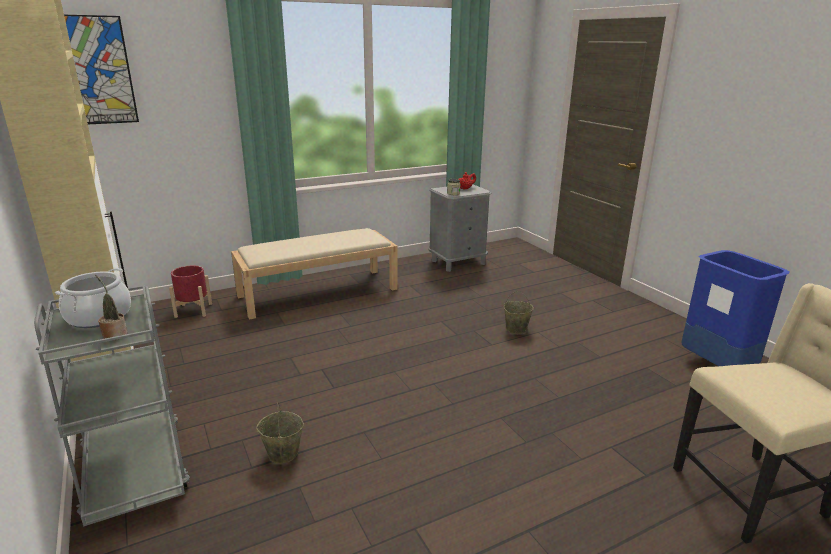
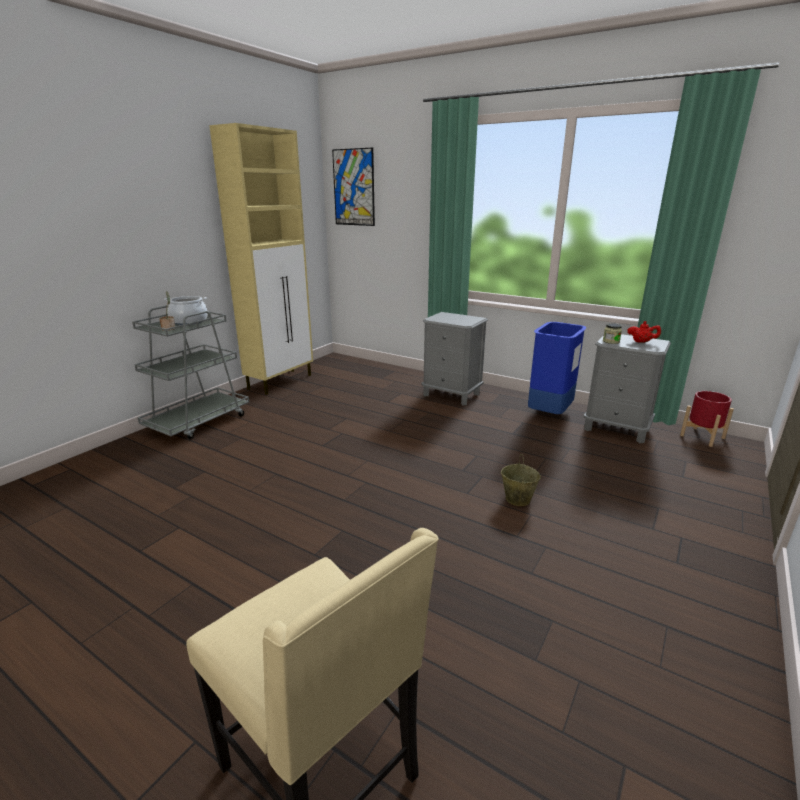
camera: 60 degrees right, 0 degrees up
red planter [169,265,212,318] -> red planter moved to [680,391,734,447]
beige bench [231,228,398,320] -> grey nightstand [421,312,488,405]
beige bucket [256,402,304,464] -> none
blue trash can [681,250,790,366] -> blue trash can moved to [528,322,586,414]

